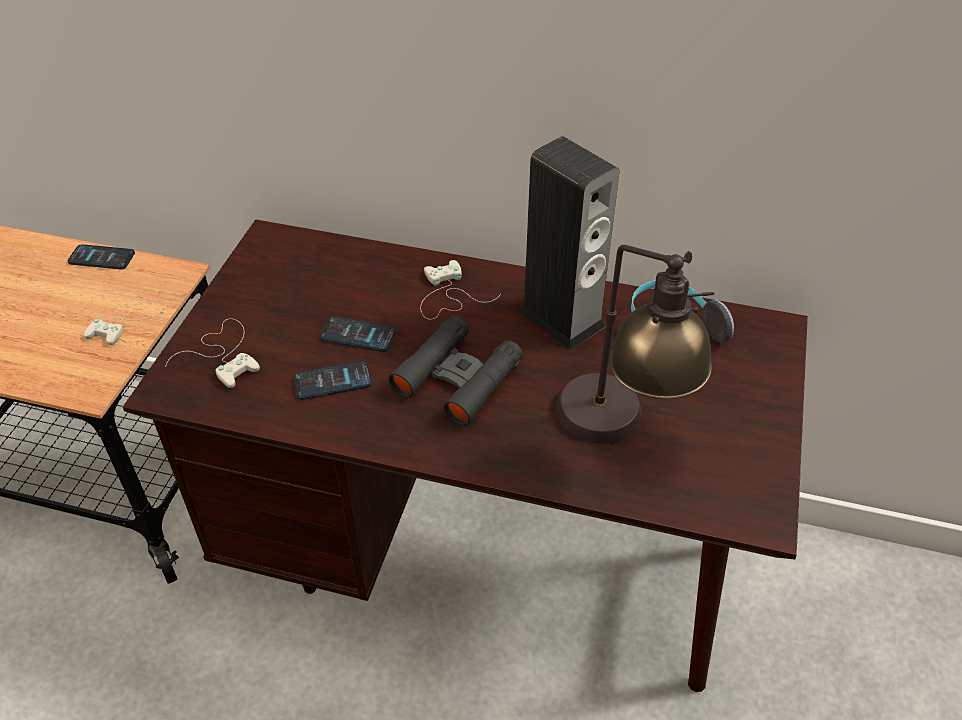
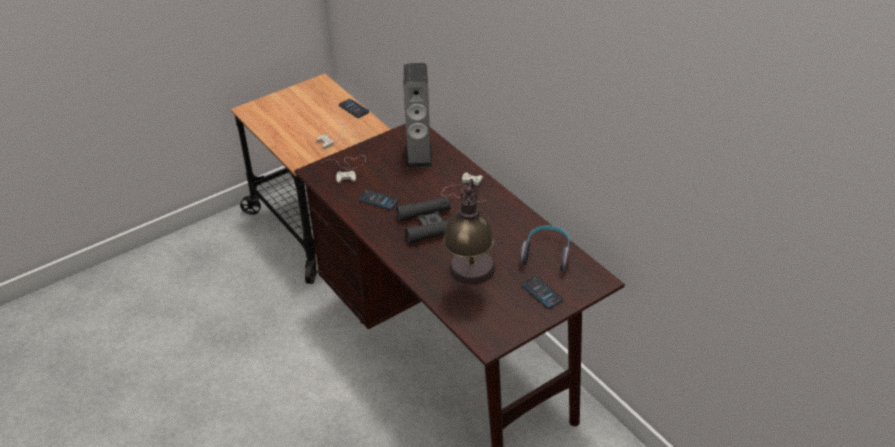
camera: 40 degrees right, 5 degrees down
phone [320,316,397,352] -> phone moved to [521,276,563,309]
speaker [518,136,620,350] -> speaker moved to [403,63,433,168]

